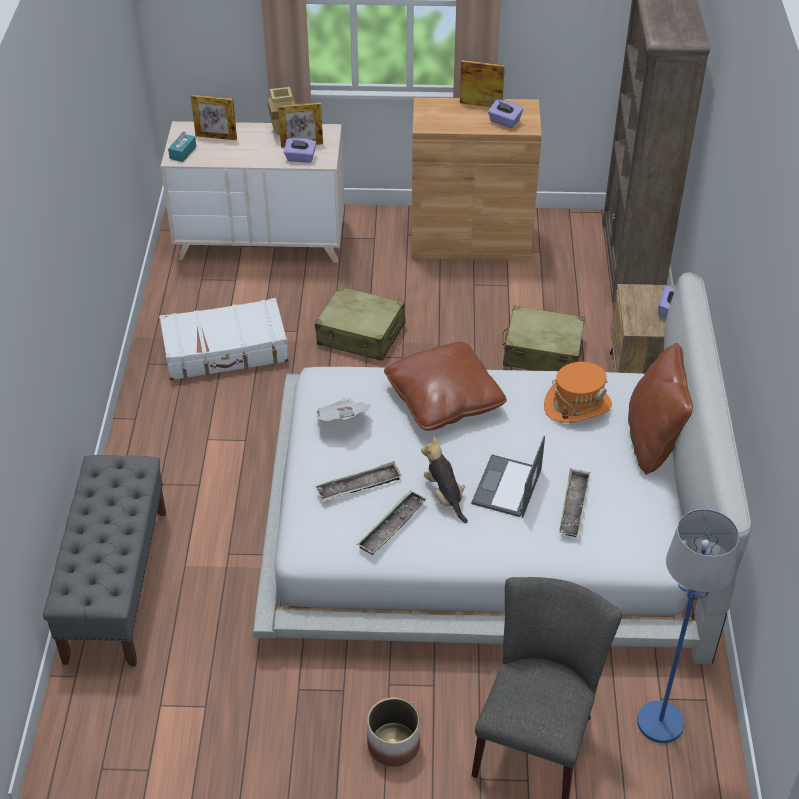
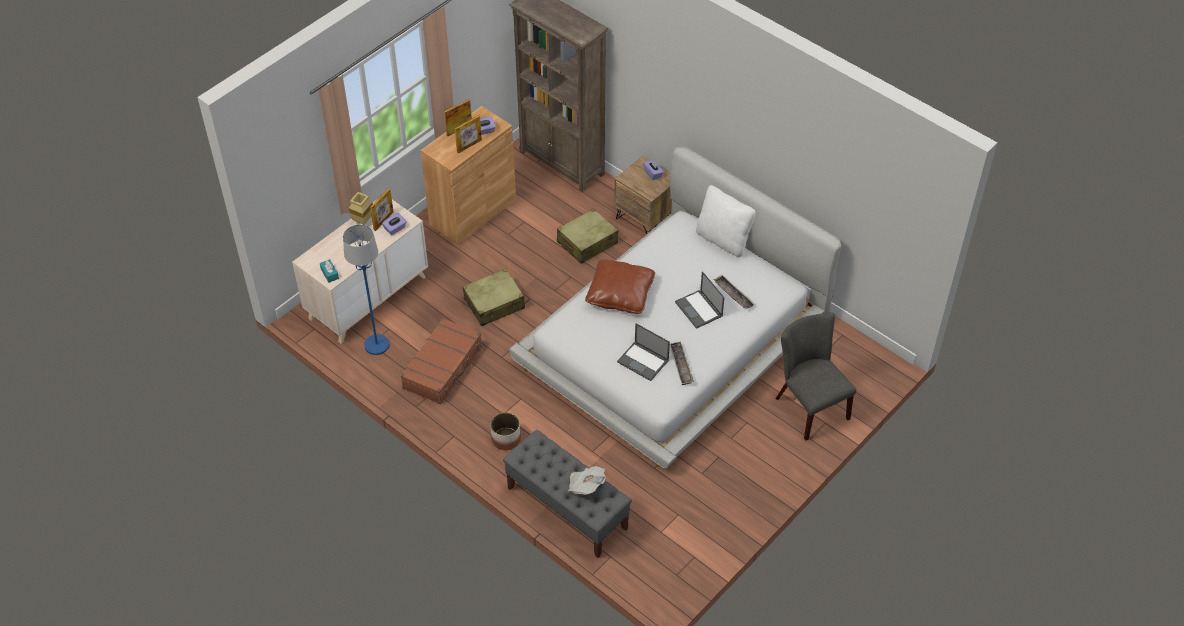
camera: 50 degrees left, 5 degrees up
white suitcase [159,298,288,380] -> brown suitcase [401,318,482,404]
picture frame [191,94,237,140] -> picture frame moved to [455,115,482,154]
tray [315,461,402,501] -> laptop [617,323,670,381]
newspaper [316,398,371,421] -> newspaper moved to [568,466,606,495]
planter [367,697,420,767] -> planter moved to [490,412,521,450]
plush toy [421,436,468,523] -> none
orange hat [544,362,612,423] -> none
brown pillow [628,343,693,475] -> white pillow [696,185,756,258]
blue floor lamp [637,509,739,743] -> blue floor lamp moved to [343,225,389,355]

